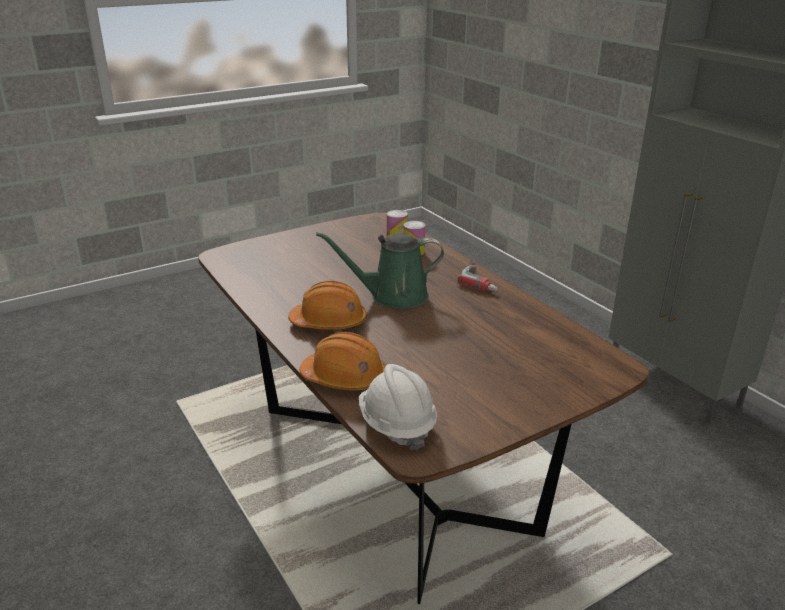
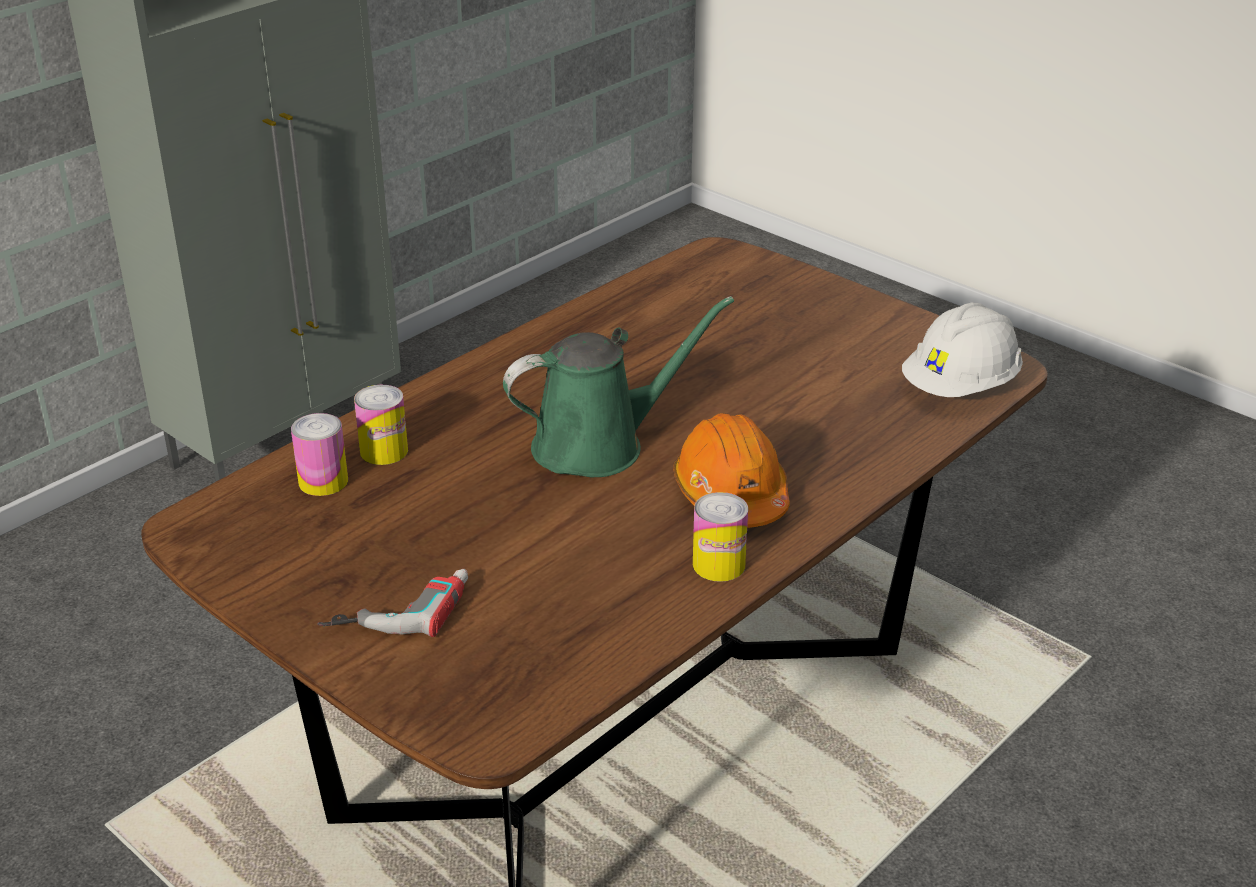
camera: 105 degrees left, 5 degrees up
orange hard hat [300,332,386,391] -> none
green watering can [316,232,444,309] -> green watering can turned 90 degrees counterclockwise [503,296,734,477]
power drill [458,260,498,292] -> power drill moved to [317,569,468,637]
none -> can [693,492,748,582]

